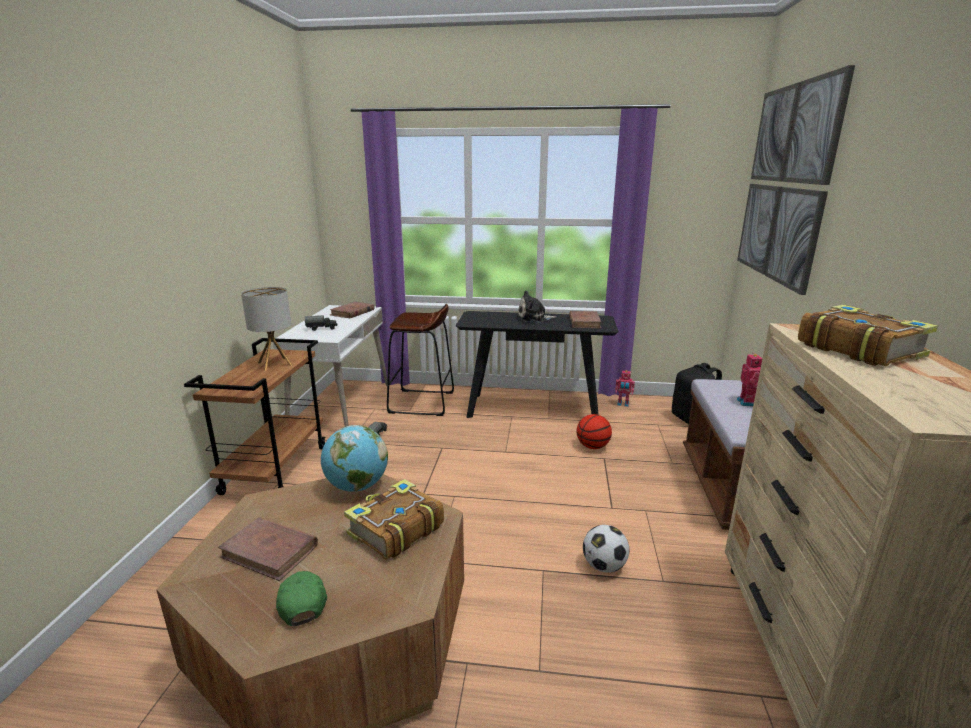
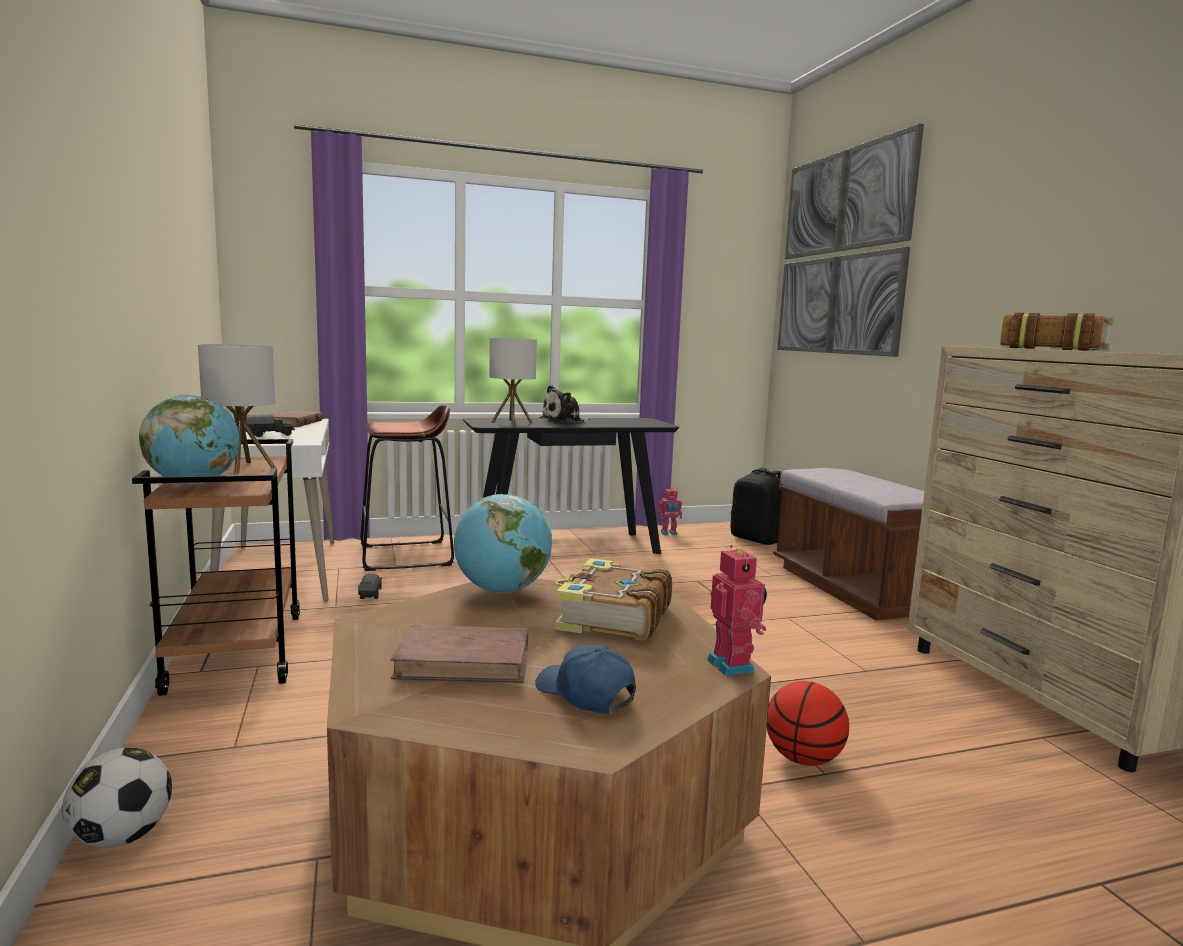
camera: 25 degrees left, 10 degrees down
green cap [276,571,327,626] -> blue cap [535,645,636,714]
brown book [569,311,601,328] -> none
basketball [577,414,612,449] -> basketball moved to [767,681,849,766]
football [583,525,629,573] -> football moved to [62,748,172,848]
toy robot [737,354,762,406] -> toy robot moved to [707,545,767,676]
none -> globe [139,395,240,484]
none -> table lamp [489,338,537,426]

